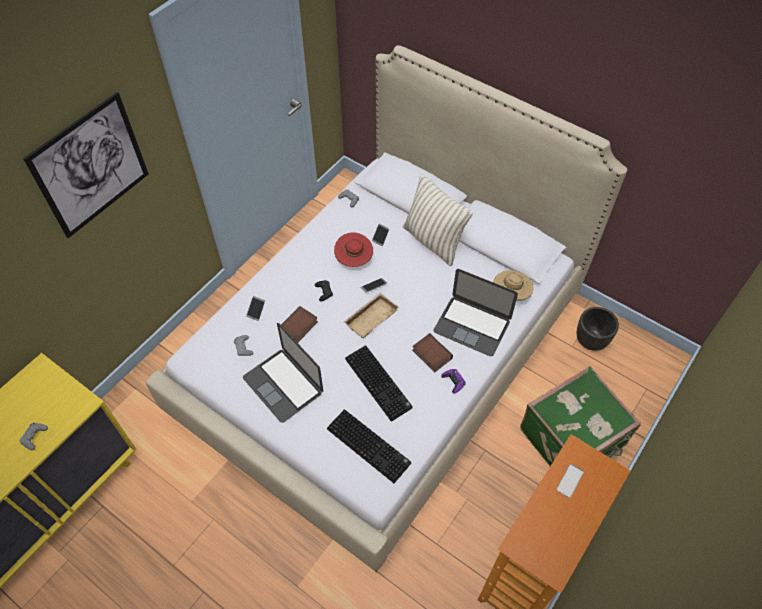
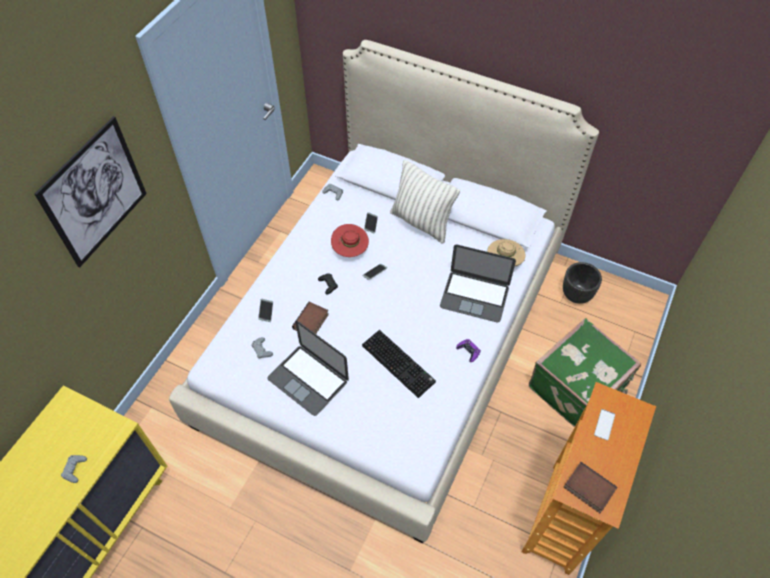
camera: 10 degrees left, 0 degrees up
keyboard [327,409,411,483] -> none
beige tray [344,292,399,338] -> none
book [412,333,453,372] -> book moved to [564,462,618,513]

